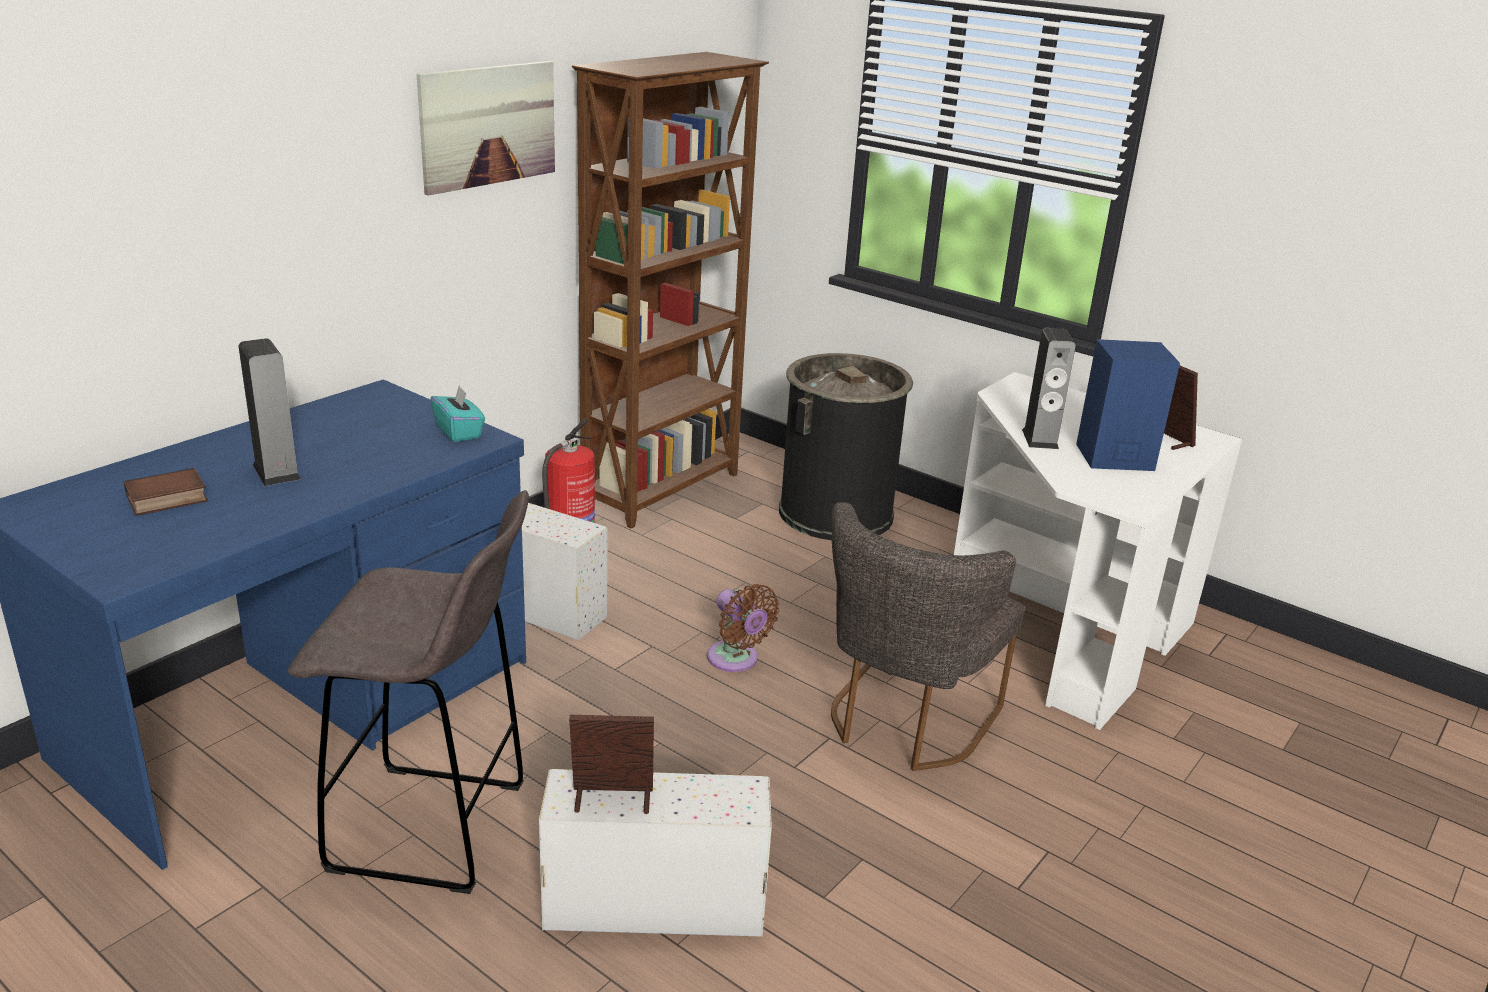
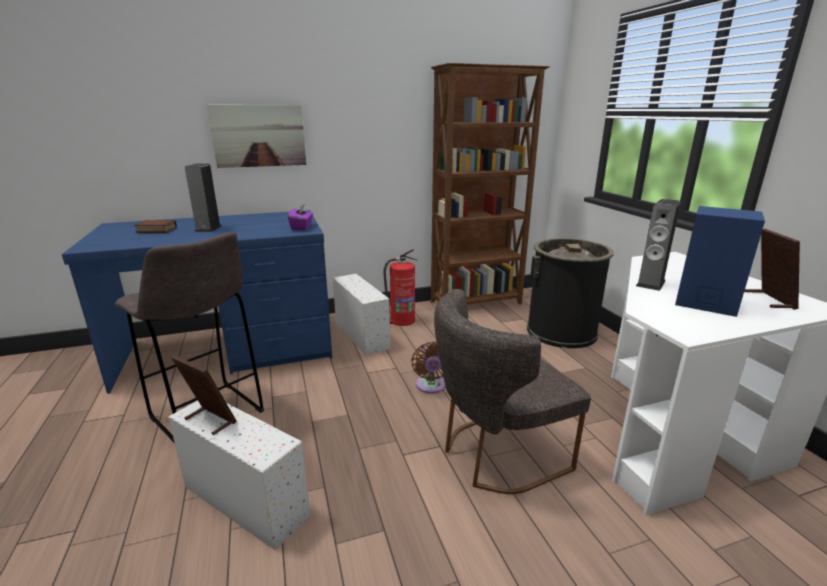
camera: 35 degrees right, 5 degrees down
picture [417,61,555,196] -> picture moved to [207,105,306,168]
turquoise tissue box [430,385,485,442] -> purple tissue box [288,204,313,230]

